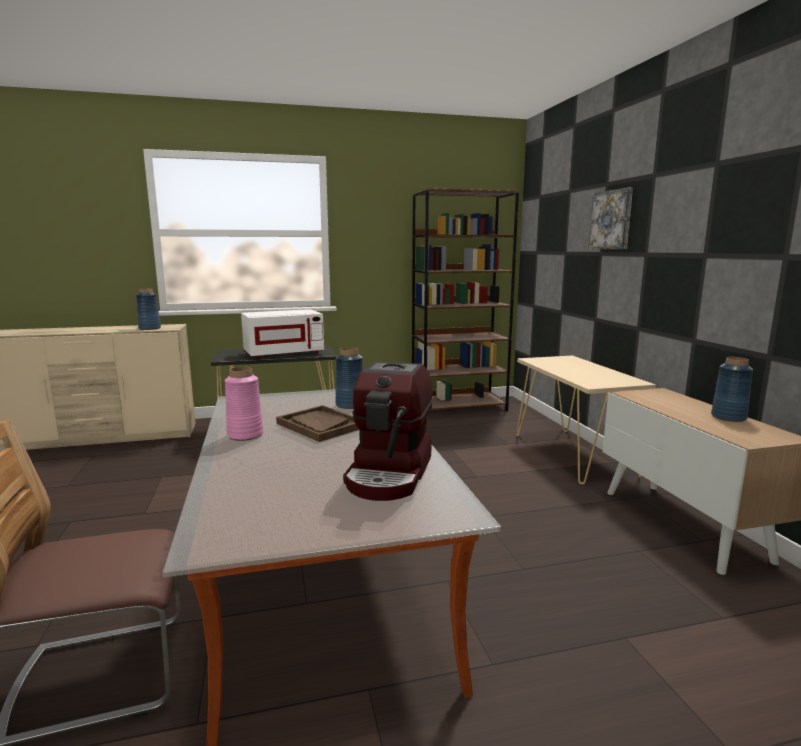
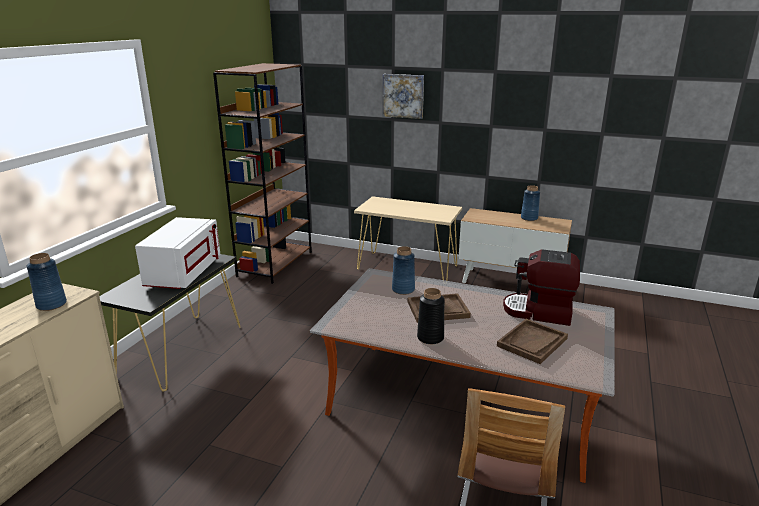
camera: 55 degrees left, 10 degrees up
pink vase [225,367,263,441] -> black vase [417,288,445,344]
coffee machine [343,362,433,501] -> coffee machine turned 150 degrees clockwise [503,249,580,326]
none -> brown tray [497,319,568,364]

